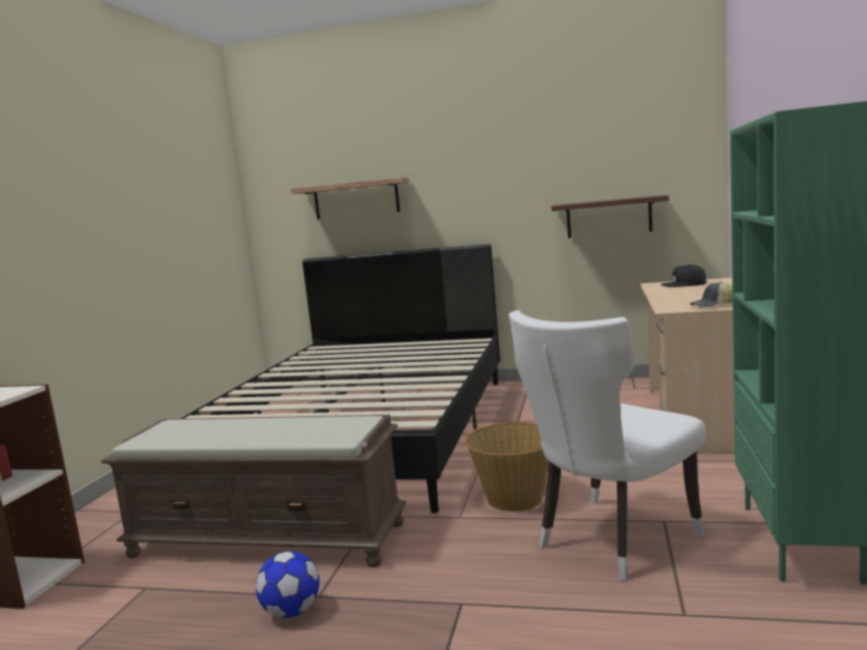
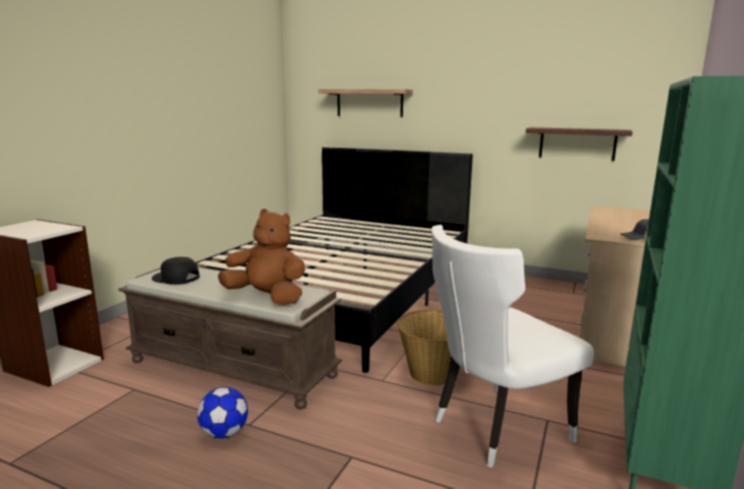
camera: 10 degrees right, 5 degrees up
black cap [661,265,706,287] -> black cap moved to [152,257,200,285]
none -> brown plush toy [218,209,305,305]

